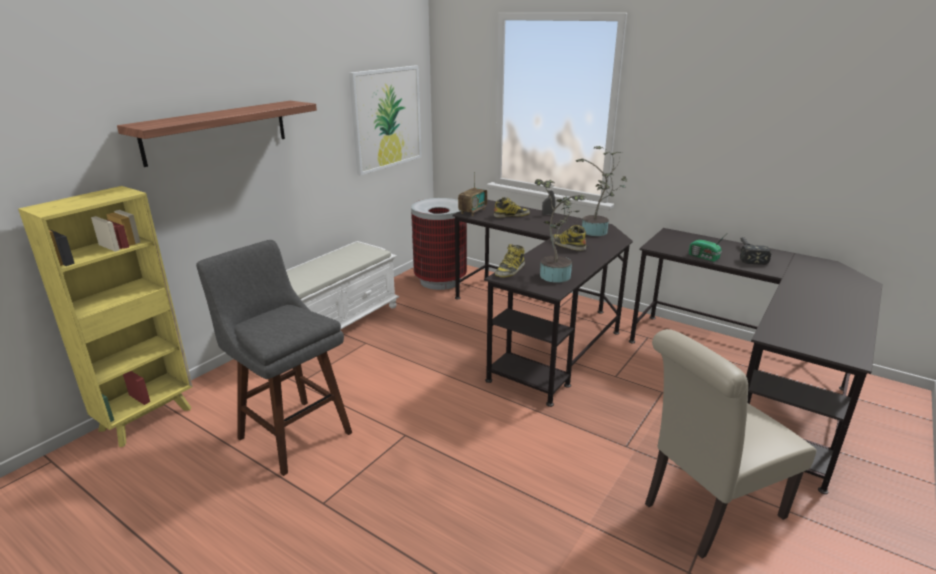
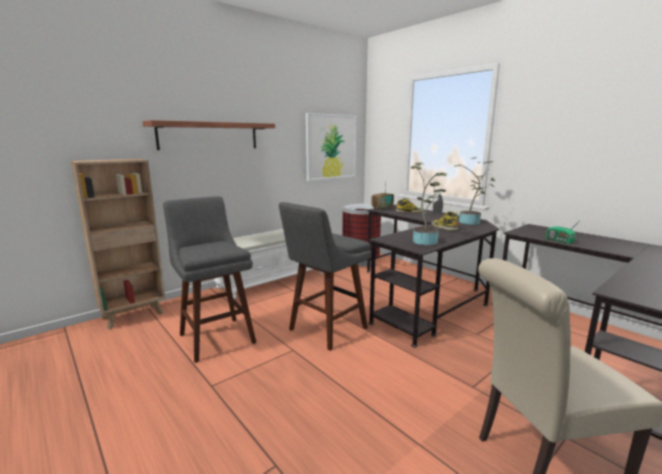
camera: 15 degrees right, 10 degrees down
yellow bookcase [18,186,193,447] -> brown bookcase [71,159,166,329]
boot [495,244,525,277] -> none
hammer [740,237,771,265] -> none
none -> grey stool [279,202,372,351]

